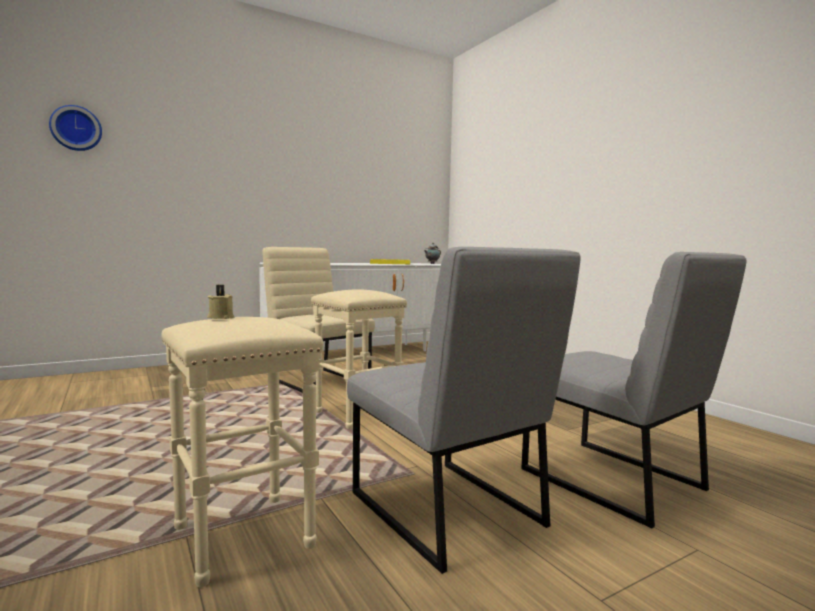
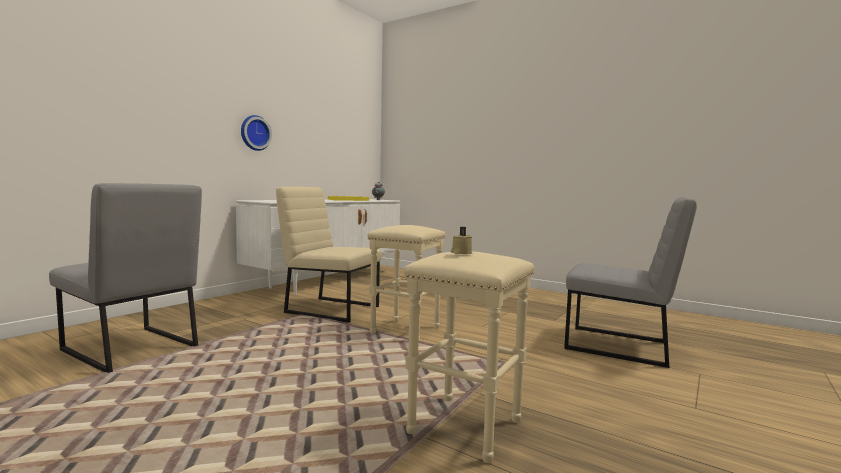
camera: 25 degrees left, 0 degrees up
wall clock [49,105,102,151] -> wall clock moved to [241,115,272,151]
grey chair [347,247,581,574] -> grey chair moved to [49,183,202,373]

